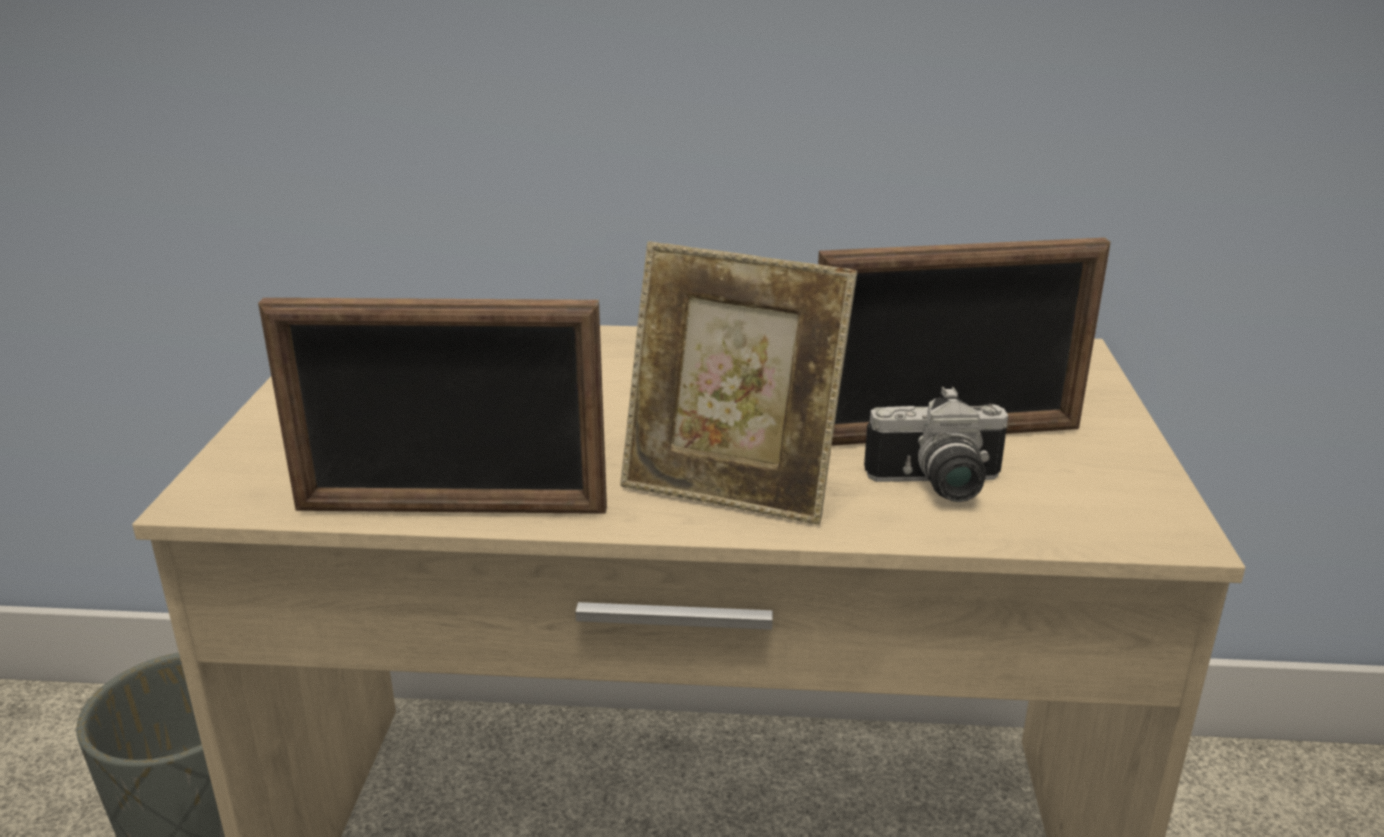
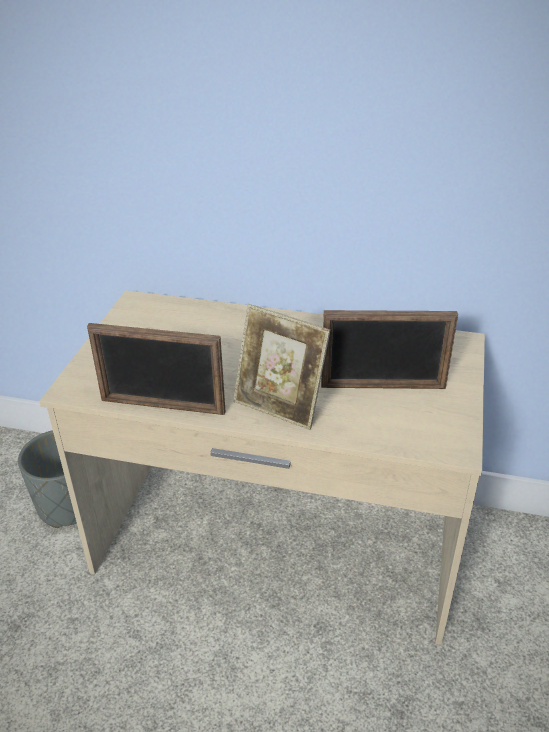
camera: 10 degrees right, 10 degrees up
camera [864,387,1008,502] -> none

